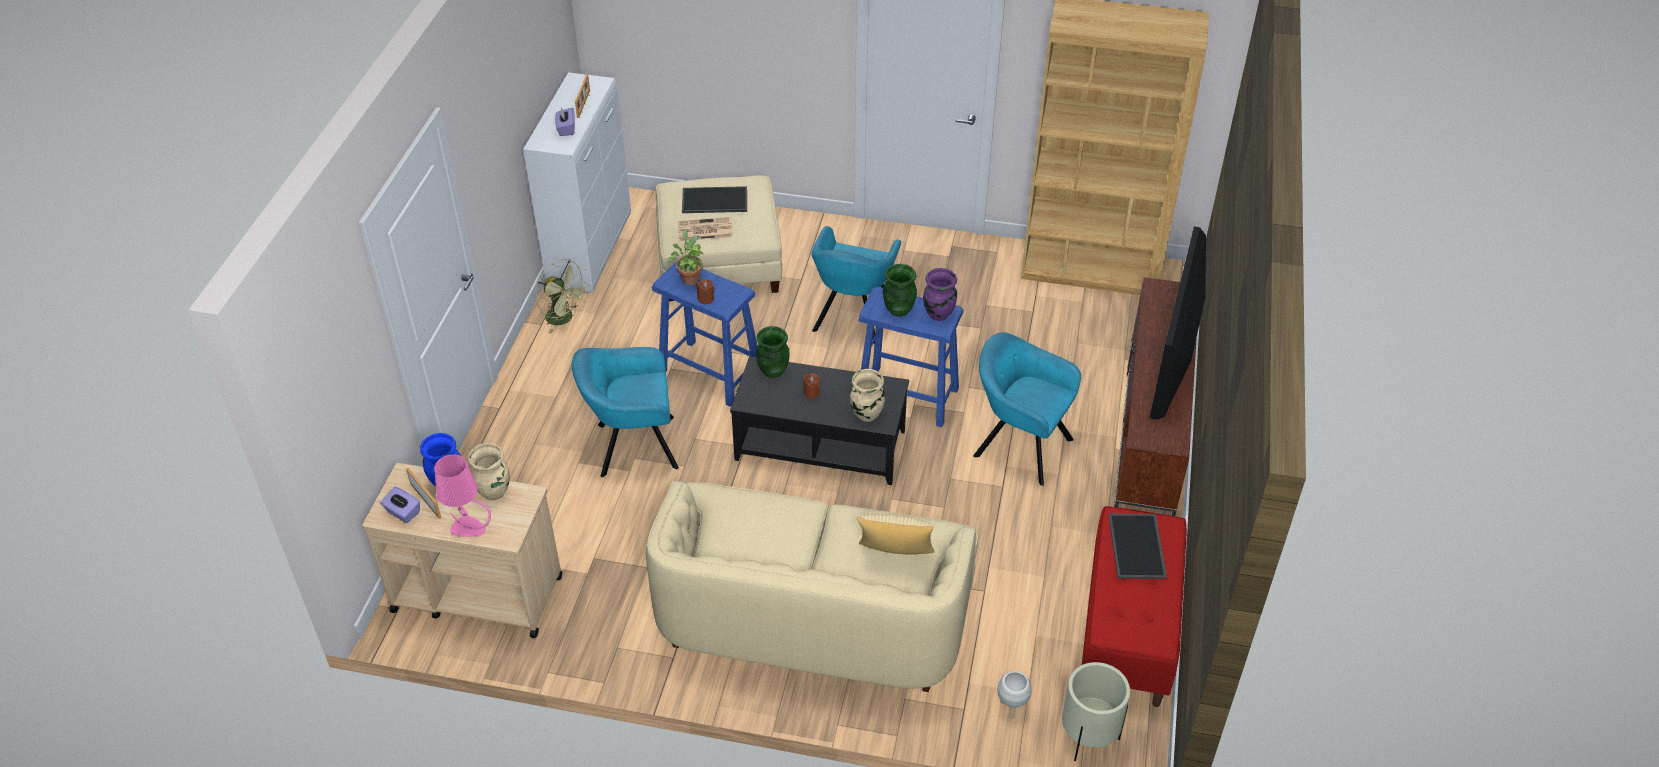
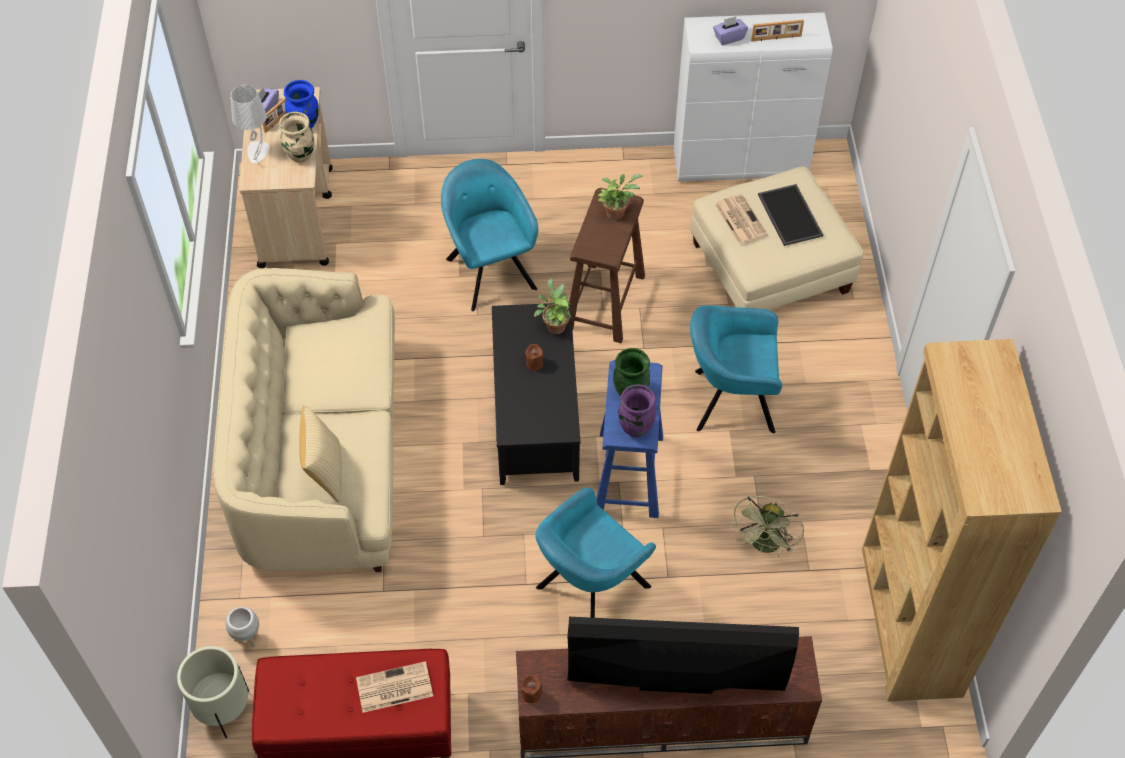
camera: 75 degrees right, 10 degrees up
pink table lamp [434,454,491,537] -> white table lamp [230,85,270,164]
green fan [536,259,588,334] -> green fan moved to [731,496,804,557]
blue stool [652,261,757,407] -> brown stool [569,188,645,343]
brown candle [697,279,715,304] -> brown candle moved to [521,675,542,703]
green vase [756,326,790,378] -> potted plant [534,278,572,334]
beige vase [850,369,885,422] -> none
turquoise armchair [973,332,1081,486] -> turquoise armchair turned 150 degrees counterclockwise [535,488,656,618]
tray [1108,514,1167,579] -> newspaper [356,661,433,713]

